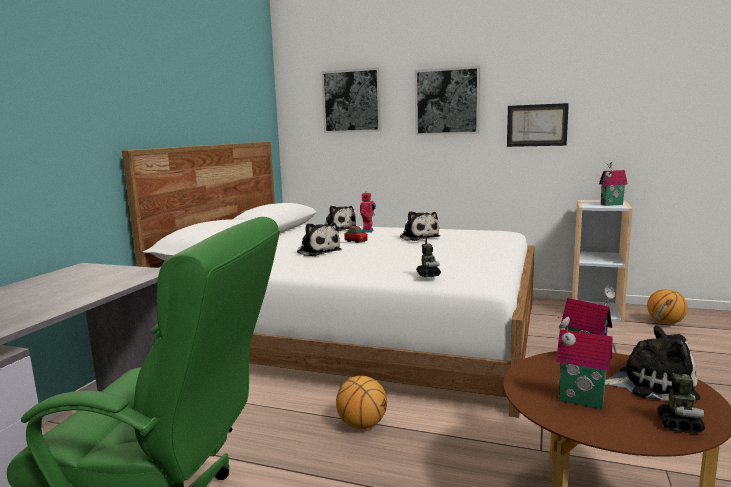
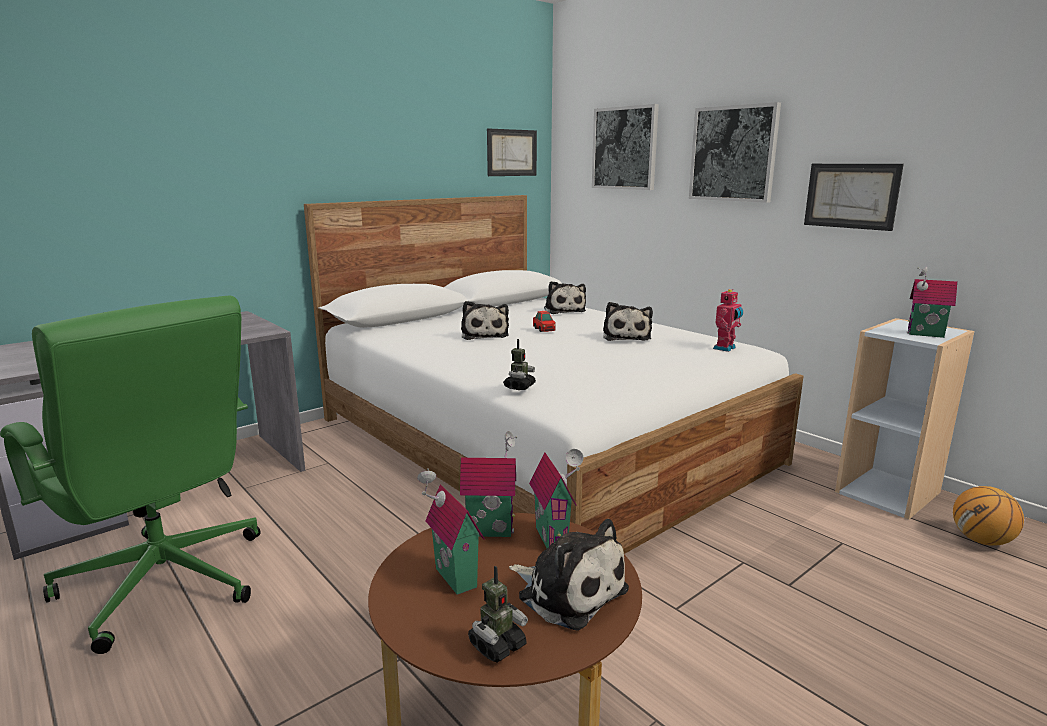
camera: 30 degrees right, 5 degrees up
basketball [336,376,387,429] -> none
toy robot [360,191,376,233] -> toy robot moved to [713,289,743,352]
none -> toy house [460,431,517,537]
none -> picture [487,128,537,176]

